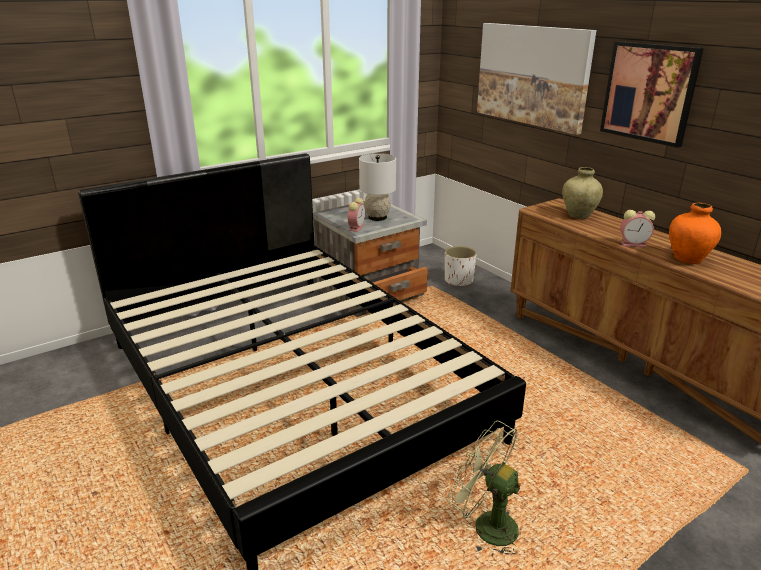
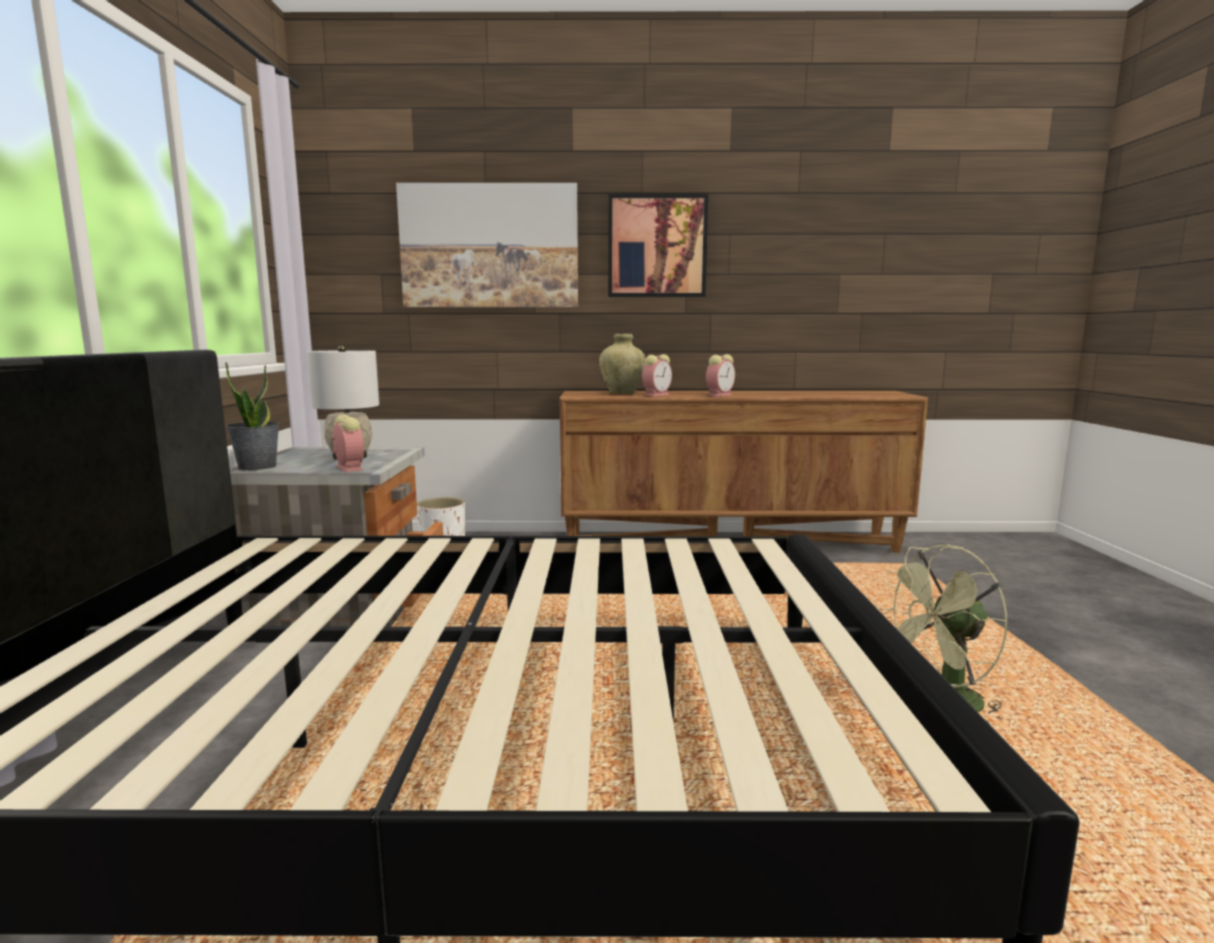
camera: 55 degrees left, 15 degrees down
orange vase [669,202,721,264] -> none
none -> potted plant [225,362,280,471]
none -> alarm clock [642,354,672,397]

